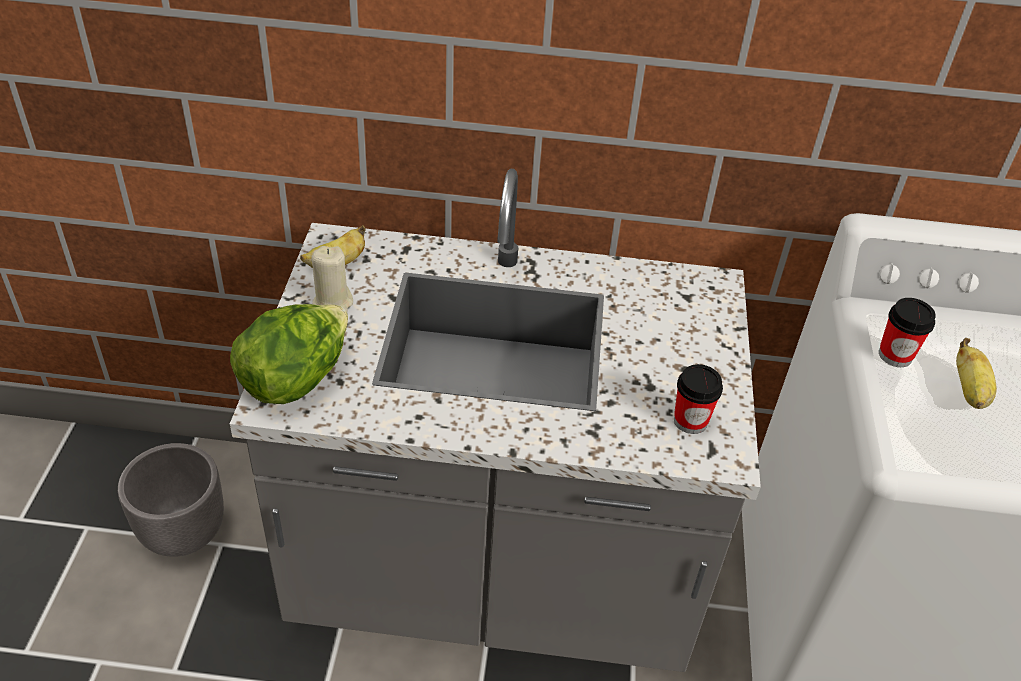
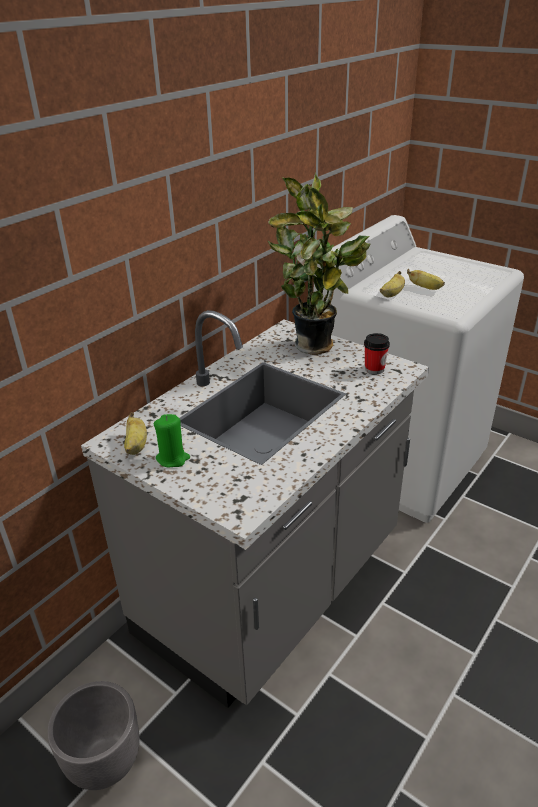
camera: 55 degrees left, 10 degrees down
lettuce [230,304,348,404] -> none
beige candle [312,246,353,313] -> green candle [154,414,190,468]
cup [879,298,936,367] -> banana [380,271,405,297]
none -> potted plant [267,172,371,355]

